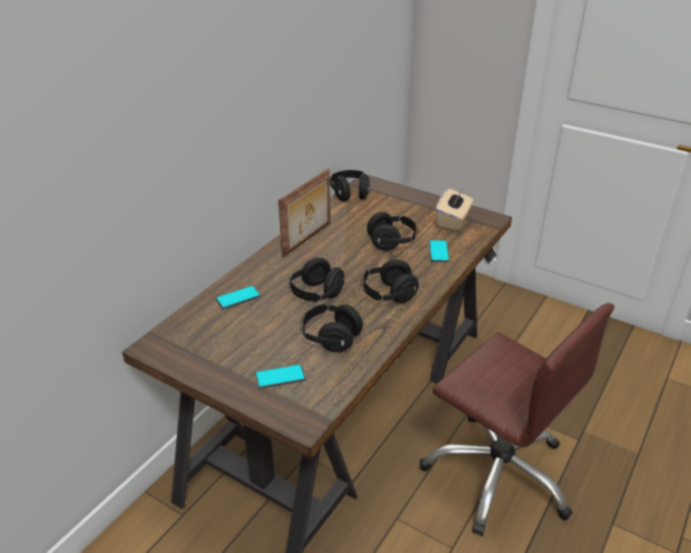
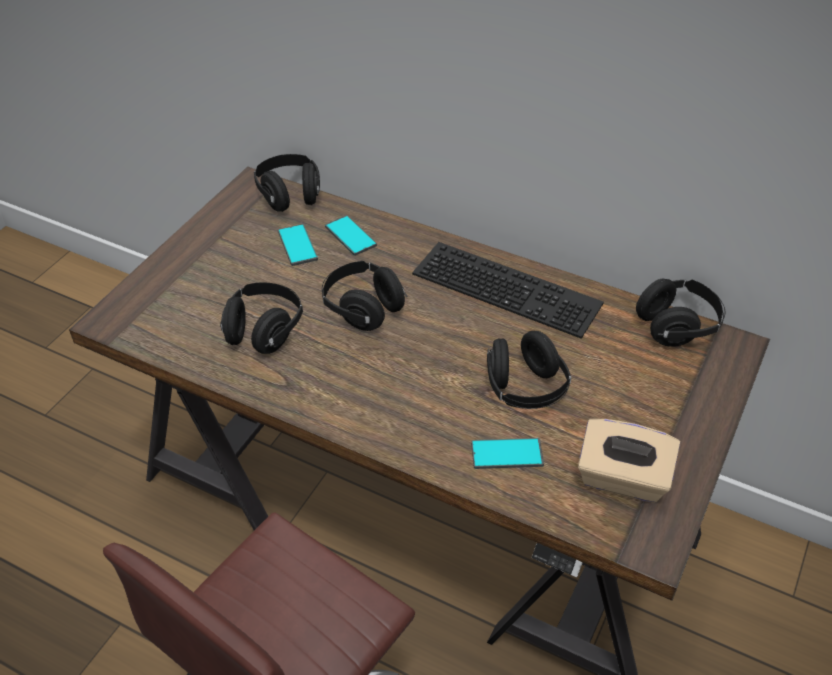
camera: 85 degrees right, 10 degrees up
phone [255,364,306,389] -> phone moved to [278,224,318,266]
picture frame [278,168,330,257] -> keyboard [412,242,604,339]
black headphones [361,259,419,303] -> black headphones moved to [254,154,320,212]

